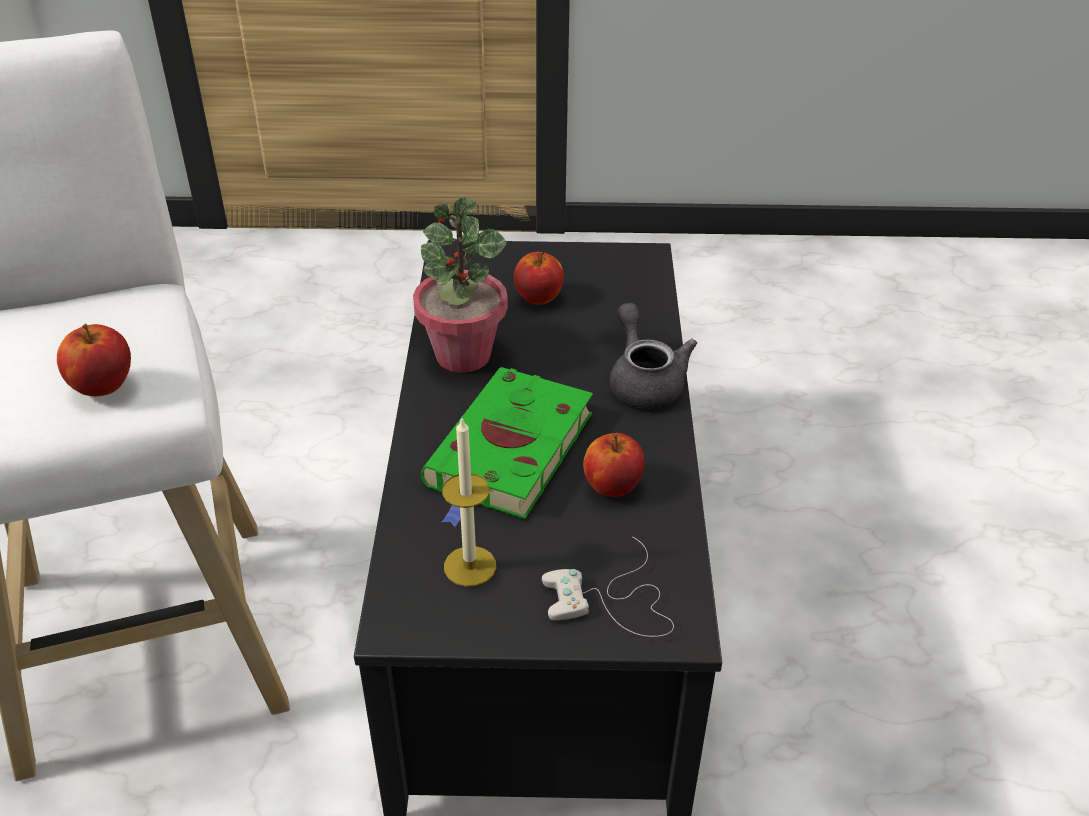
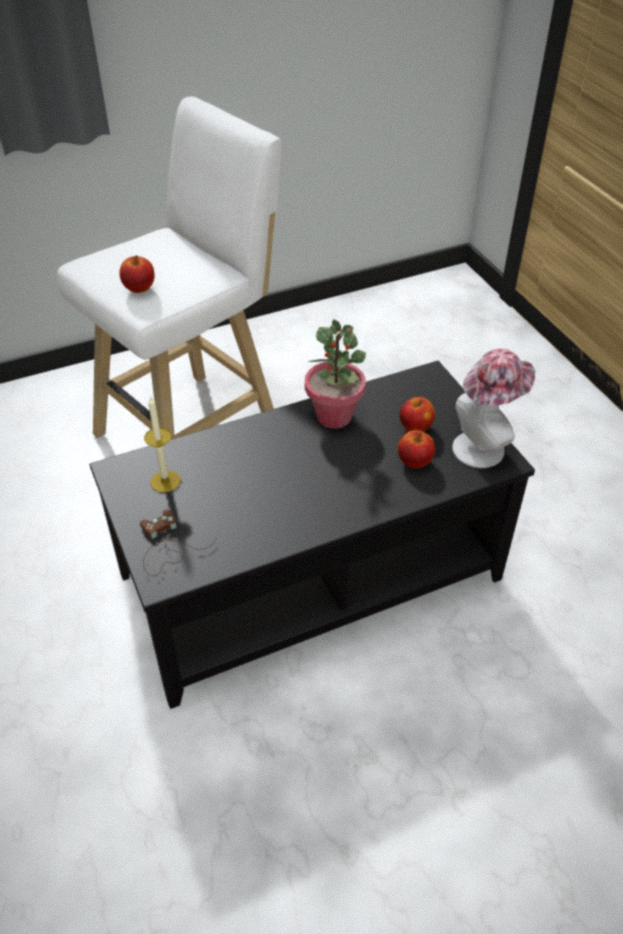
camera: 65 degrees right, 5 degrees up
green book [421,367,593,527] -> none
white game controller [542,537,674,637] -> brown game controller [140,509,217,576]
apple [583,433,645,497] -> apple moved to [398,430,435,468]
grey teapot [610,303,697,408] -> none
none -> hat [452,349,535,468]

